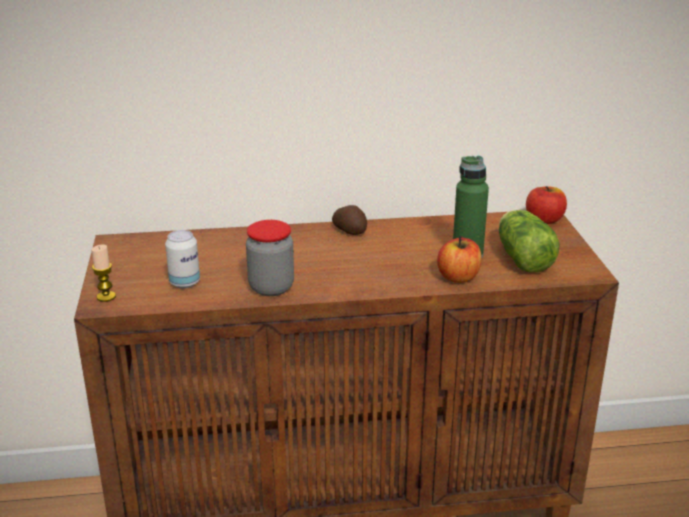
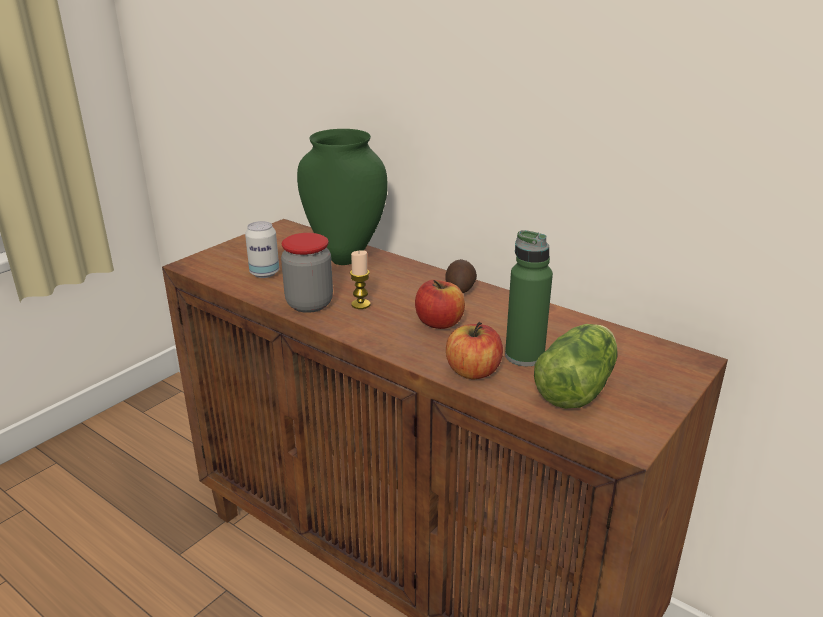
camera: 45 degrees right, 0 degrees up
candle [91,244,116,302] -> candle moved to [350,250,370,309]
apple [526,186,567,224] -> apple moved to [415,280,465,329]
none -> green vase [297,129,388,265]

